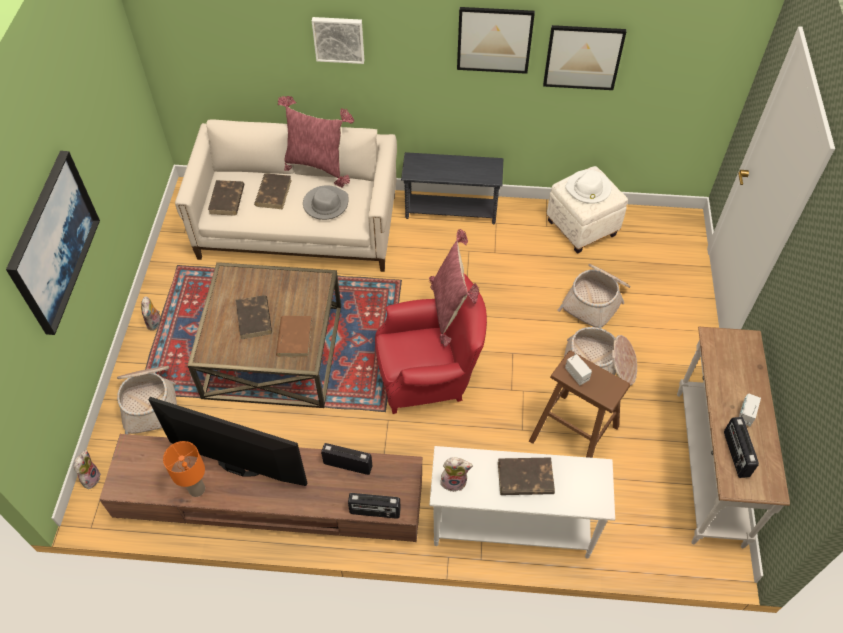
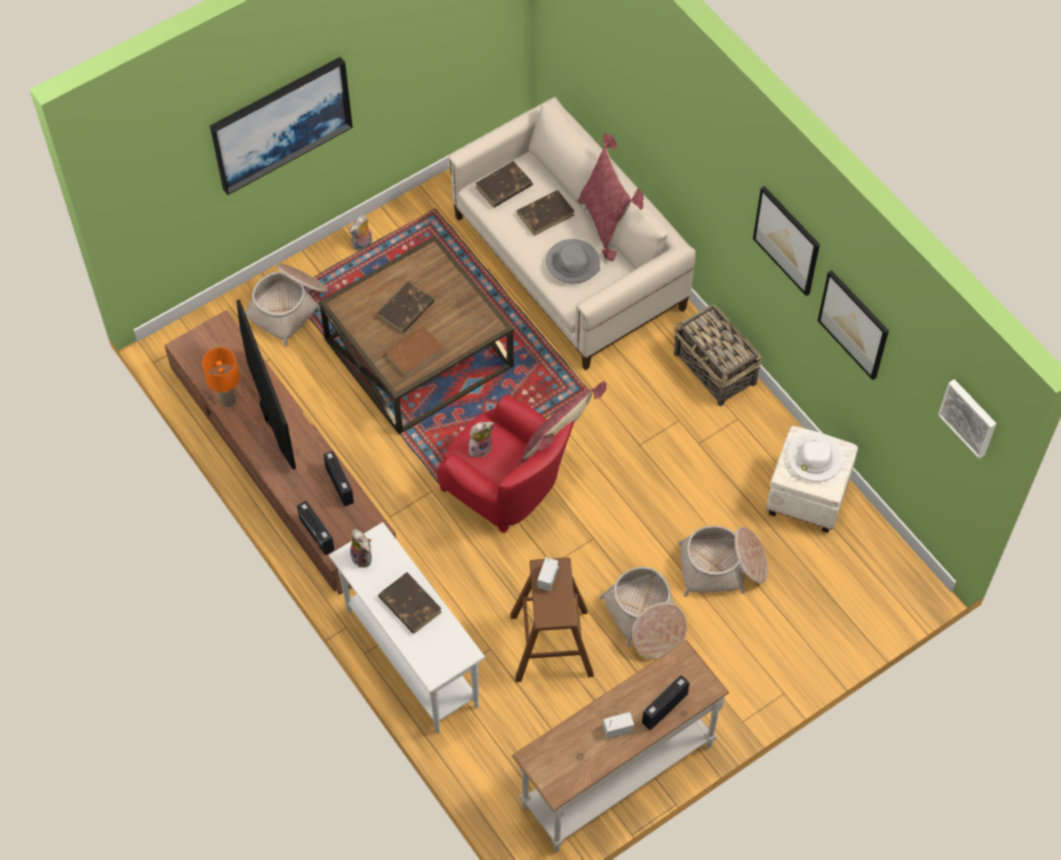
camera: 50 degrees right, 5 degrees up
plush toy [74,450,101,489] -> plush toy moved to [469,422,494,457]
picture [312,17,364,64] -> picture moved to [938,379,997,459]
grey side table [401,152,503,224] -> basket [674,305,762,406]
radio [724,417,759,478] -> radio moved to [642,675,690,730]

